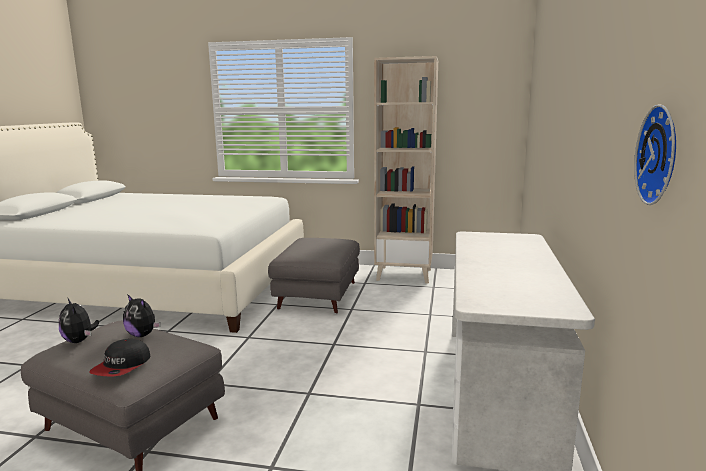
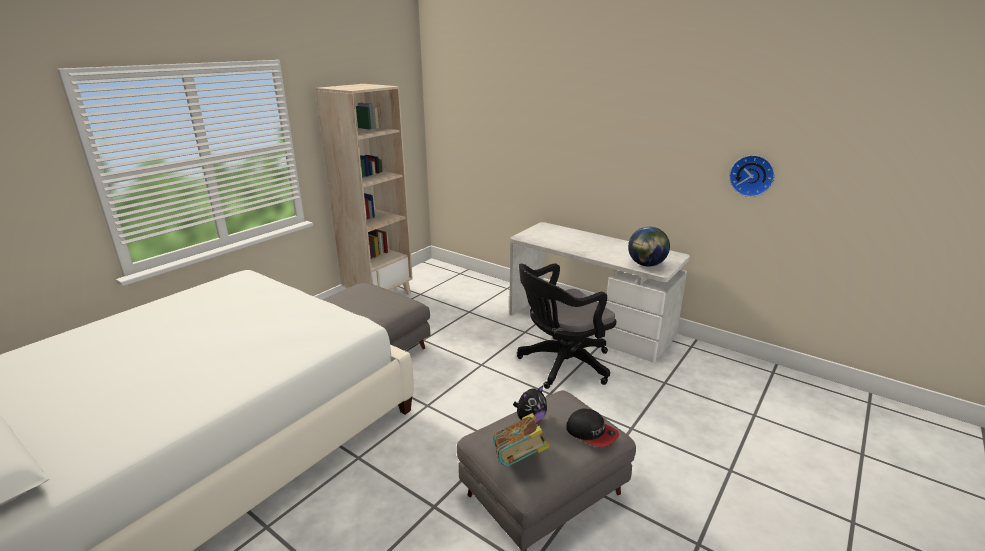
camera: 65 degrees left, 10 degrees up
plush toy [59,299,99,343] -> book [493,413,550,467]
none -> black office chair [517,263,616,389]
none -> globe [628,227,670,267]

